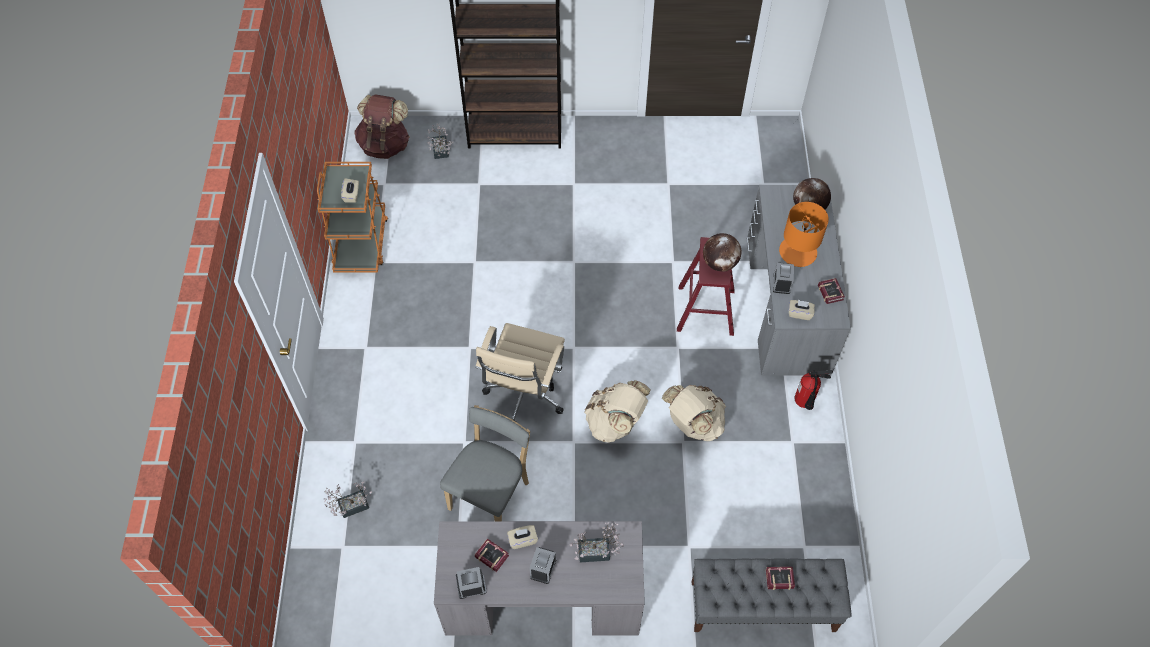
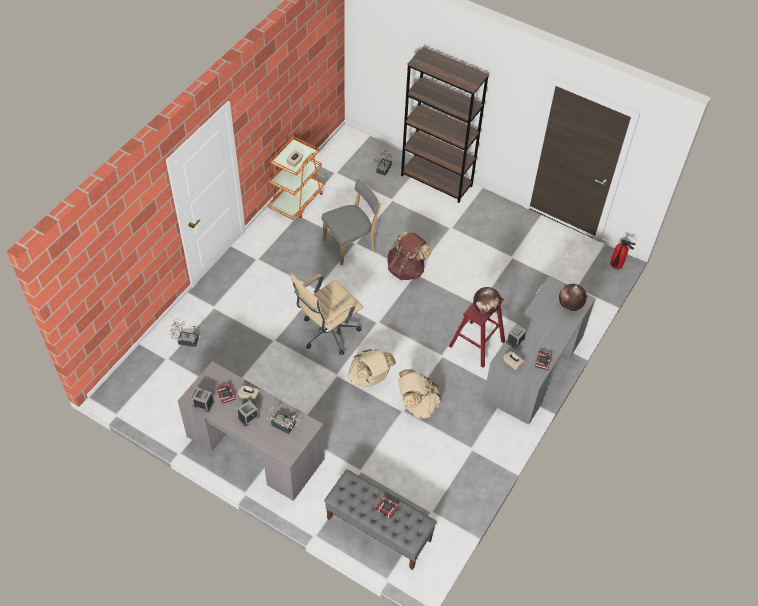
camera: 30 degrees right, 5 degrees down
brown backpack [355,95,410,159] -> brown backpack moved to [387,231,432,280]
grey chair [440,405,530,521] -> grey chair moved to [322,179,381,266]
orange table lamp [779,202,829,267] -> none
fire extinguisher [794,370,833,410] -> fire extinguisher moved to [610,240,635,269]

